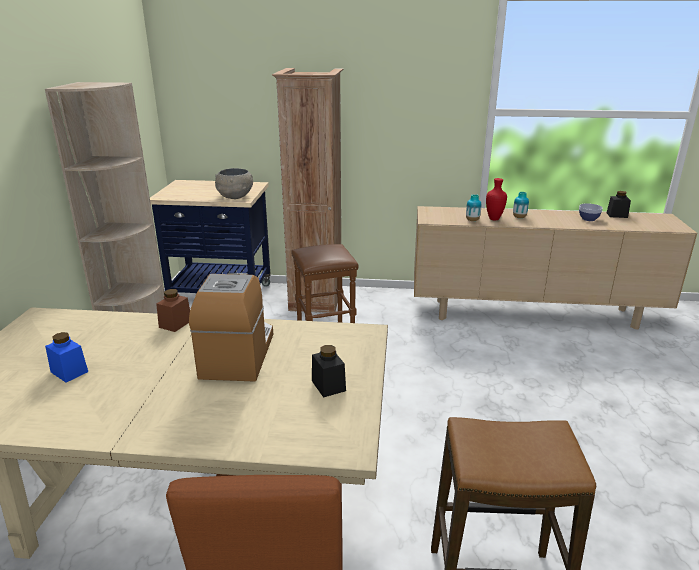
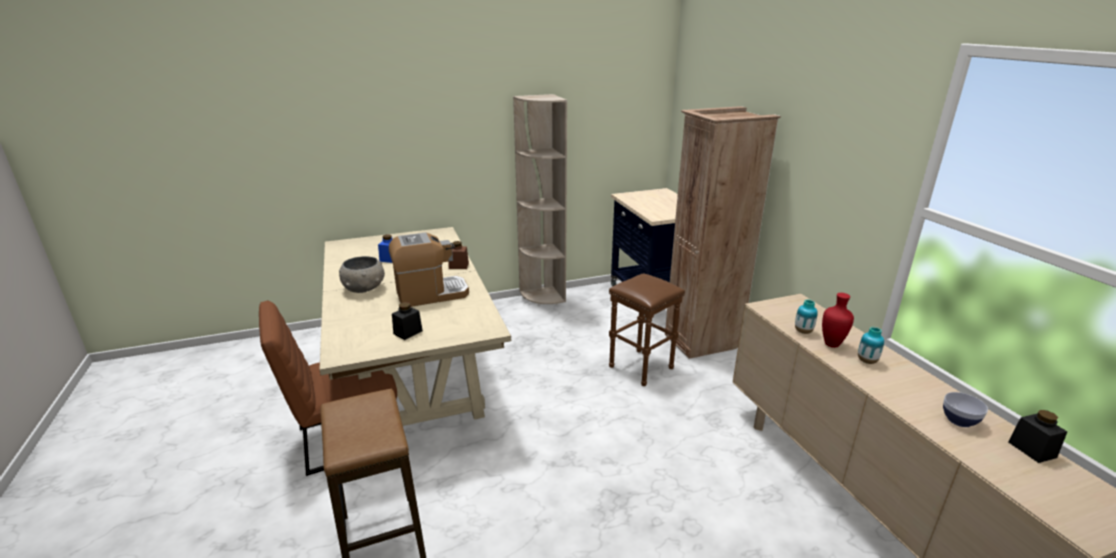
camera: 65 degrees right, 0 degrees up
grey bowl [215,168,253,199] -> grey bowl moved to [339,256,385,293]

